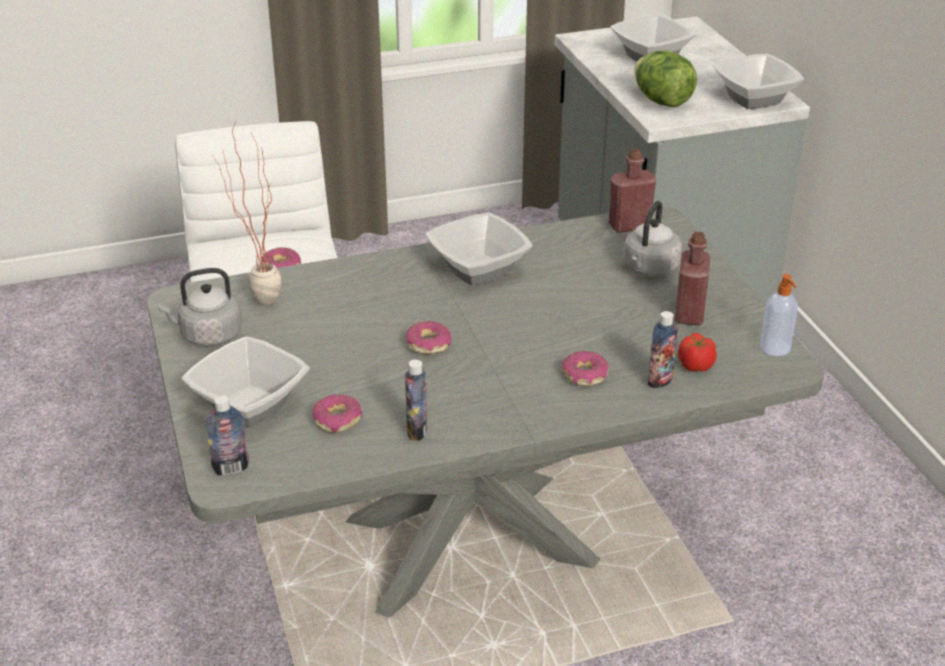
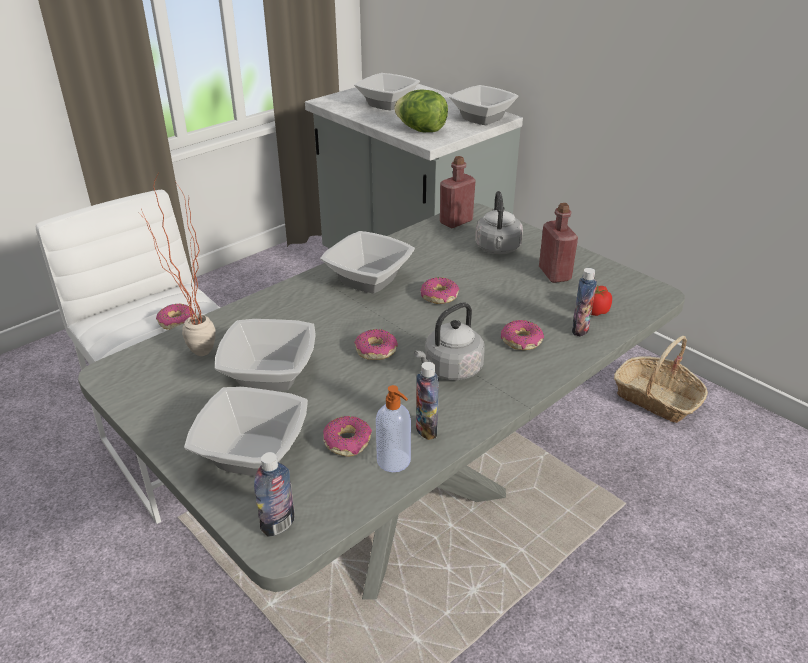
camera: 25 degrees left, 0 degrees up
grey kettle [158,268,242,346] -> grey kettle moved to [414,302,485,380]
soap dispenser [760,274,798,356] -> soap dispenser moved to [376,385,411,472]
none -> bowl [215,319,316,391]
none -> donut [421,277,459,304]
none -> basket [614,336,708,423]

